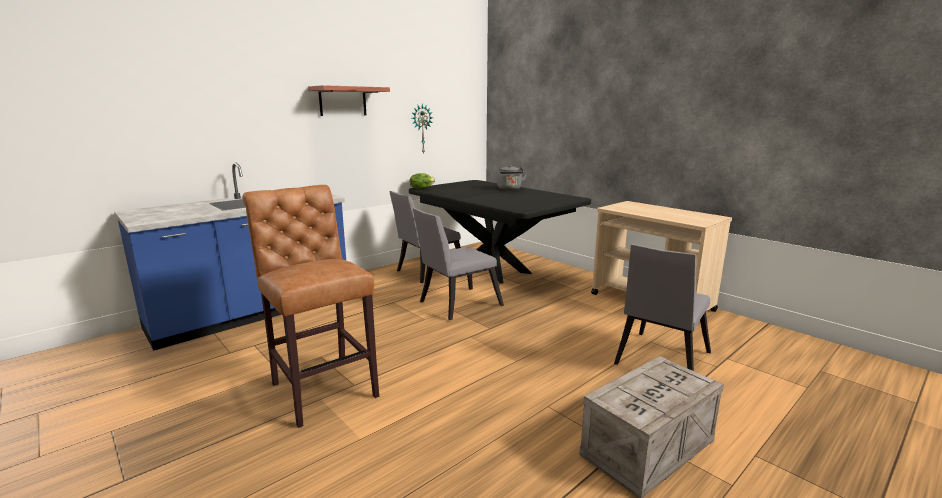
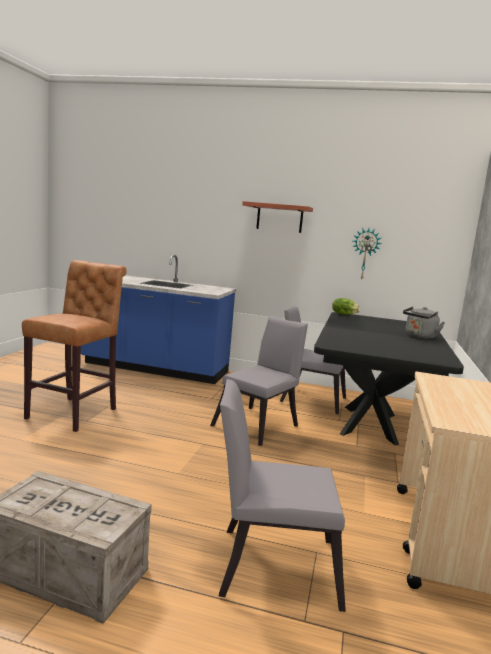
camera: 55 degrees right, 5 degrees down
grey chair [413,208,504,320] -> grey chair turned 105 degrees clockwise [210,316,308,446]

